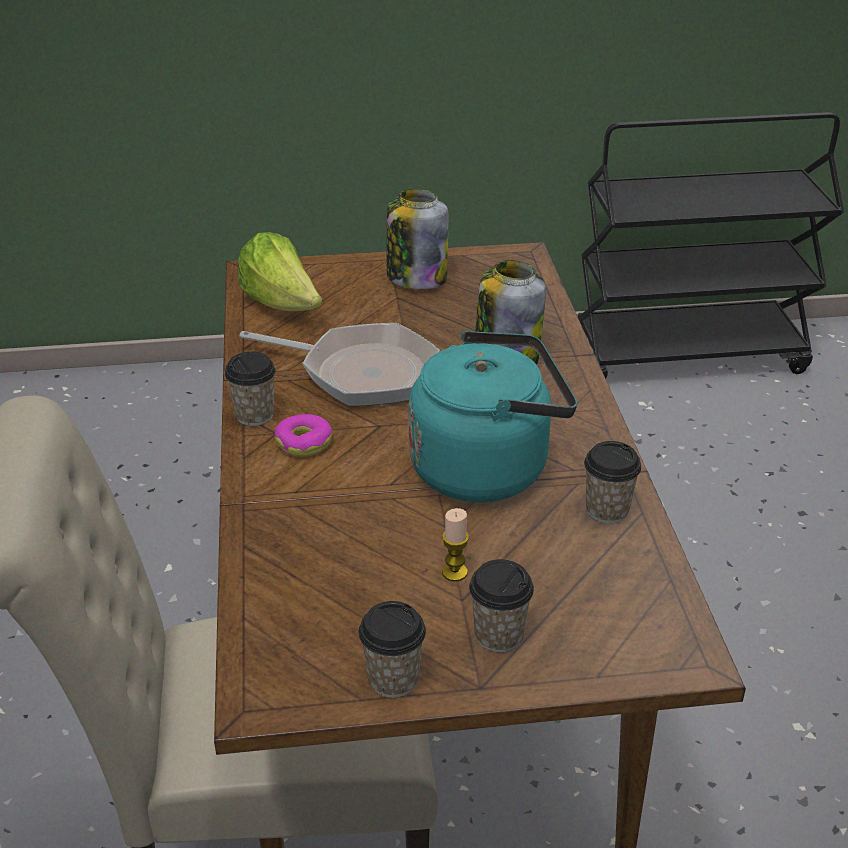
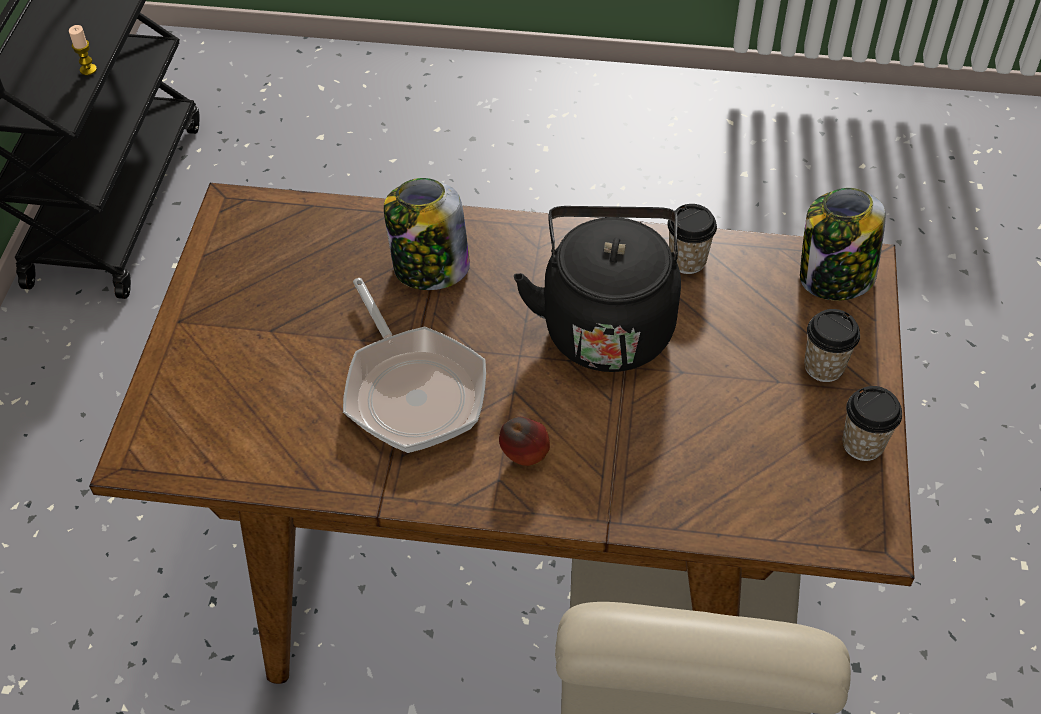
camera: 75 degrees left, 15 degrees up
cup [225,351,276,426] -> none
lettuce [238,232,322,311] -> none
frying pan [239,323,440,406] -> frying pan turned 120 degrees clockwise [343,278,486,453]
donut [275,414,333,457] -> apple [499,417,550,466]
jar [387,189,449,289] -> jar moved to [800,188,886,301]
turquoise kettle [408,331,577,502] -> black kettle [514,206,681,372]
candle [442,508,469,582] -> candle moved to [69,25,97,75]

